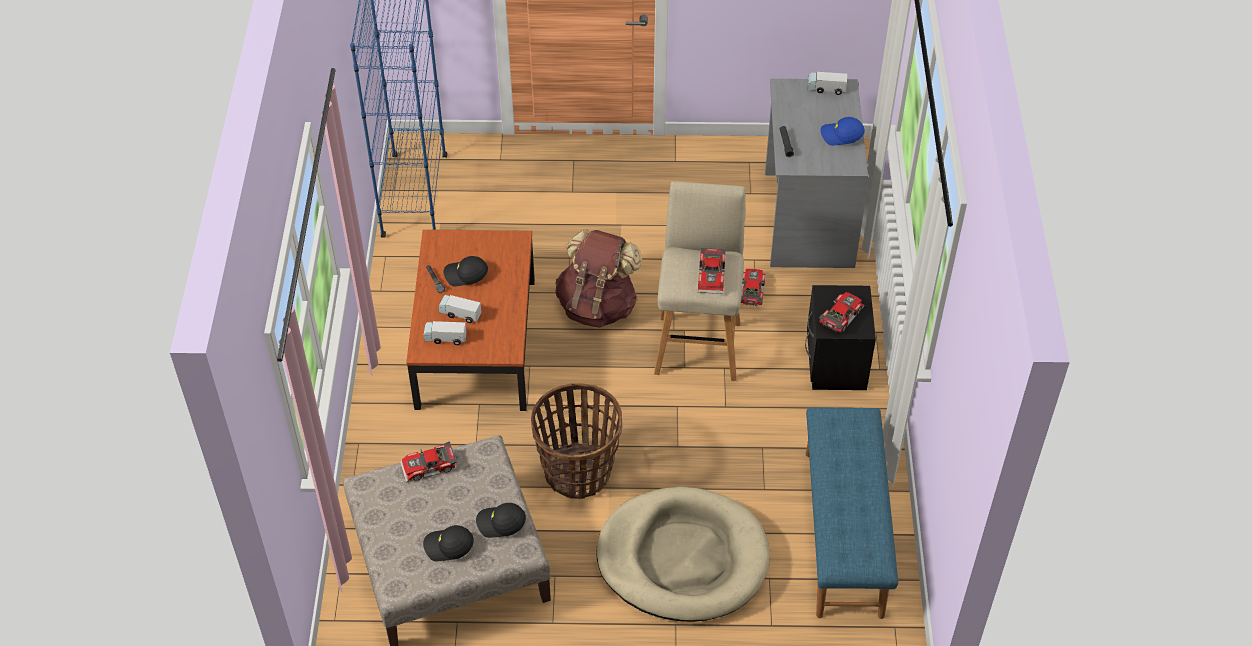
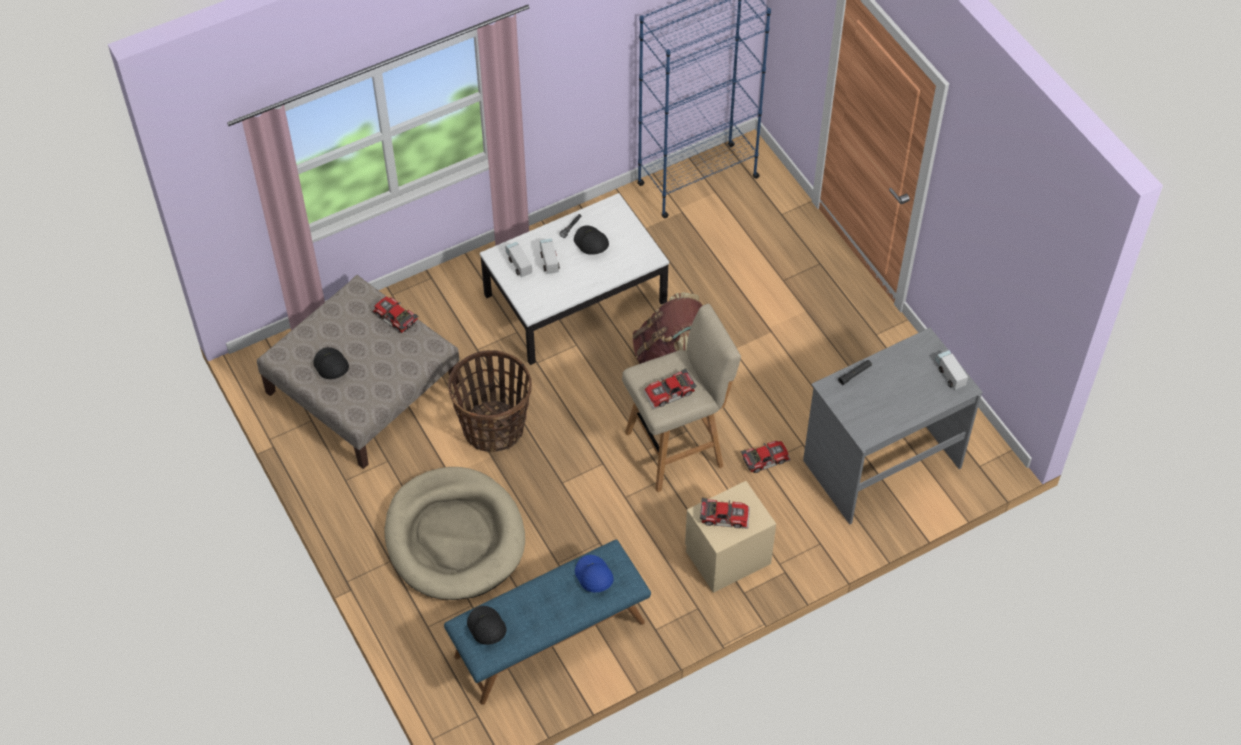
camera: 60 degrees right, 5 degrees up
brown coffee table [406,230,535,411] -> white coffee table [480,193,669,365]
black cap [476,503,526,538] -> black cap moved to [467,606,506,645]
black nightstand [805,285,876,390] -> beige nightstand [685,481,776,593]
blue cap [821,117,865,146] -> blue cap moved to [575,555,614,592]

